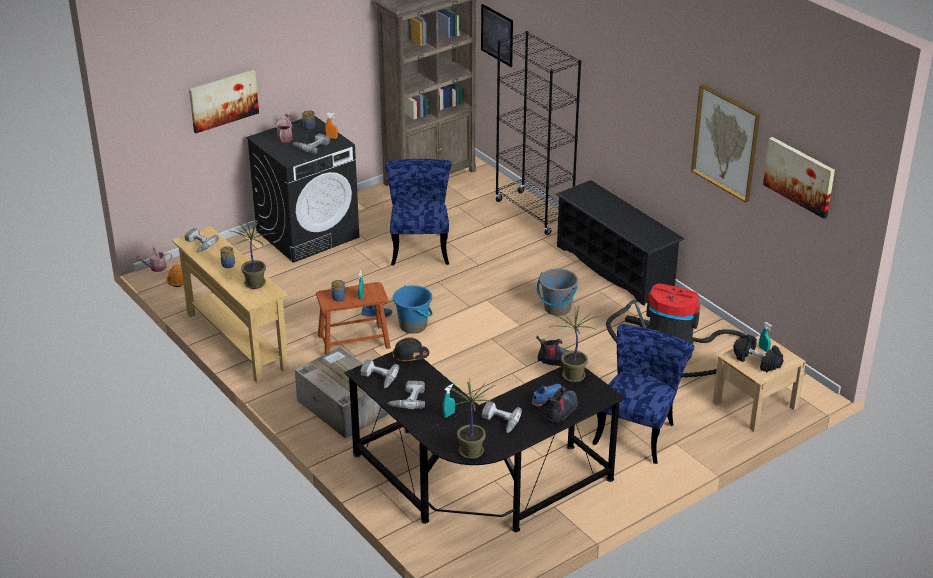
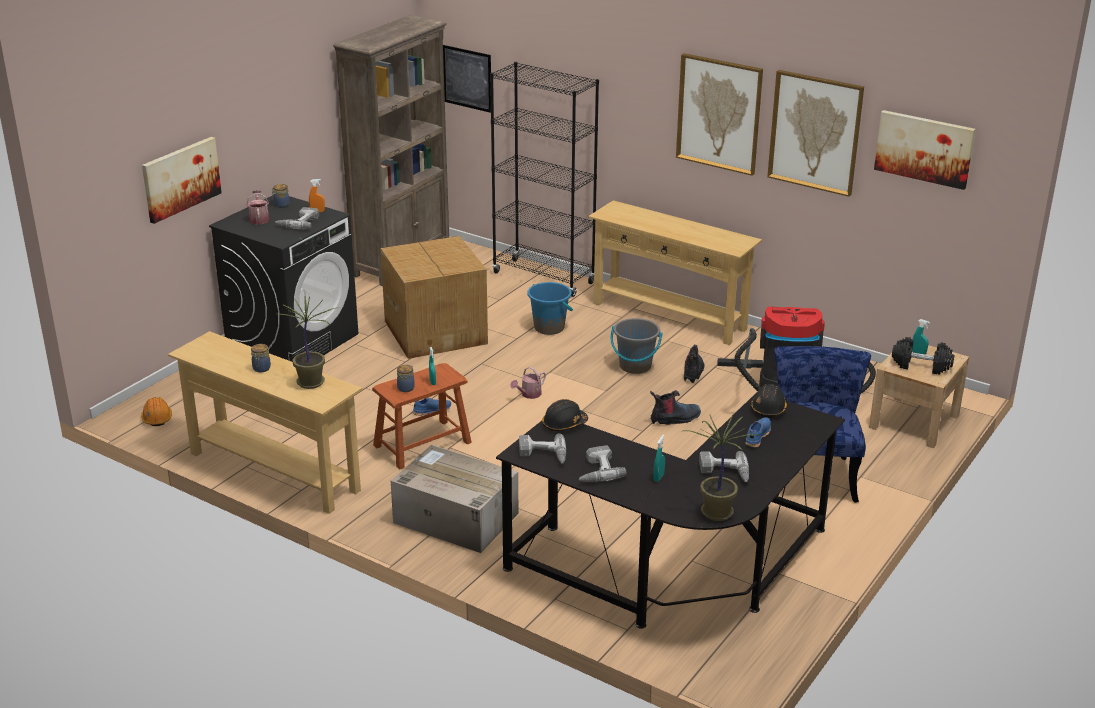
camera: 20 degrees left, 5 degrees down
watering can [136,247,172,272] -> watering can moved to [510,367,546,399]
power drill [185,228,219,252] -> none
blue chair [385,159,452,266] -> cardboard box [381,236,488,359]
blue bucket [393,285,432,334] -> blue bucket moved to [527,282,573,335]
boot [545,386,578,425] -> boot moved to [684,345,704,383]
potted plant [548,306,598,382] -> black hard hat [751,384,787,418]
black shoe rack [556,180,685,306] -> beige console table [588,200,762,345]
none -> picture [676,53,763,176]

